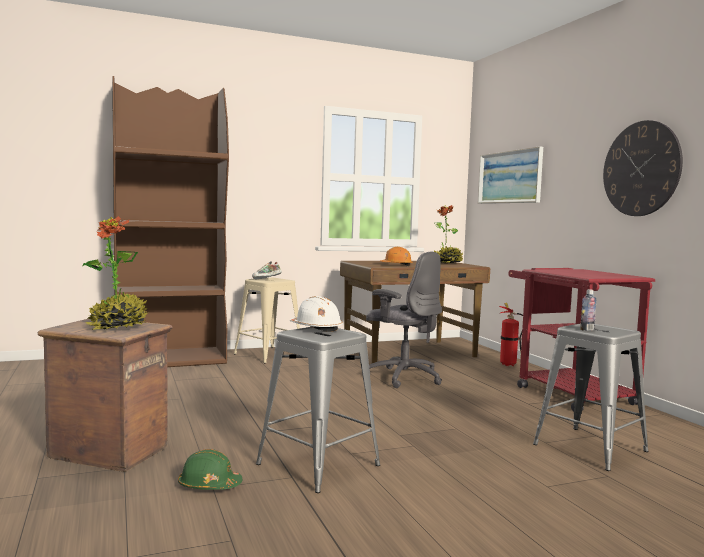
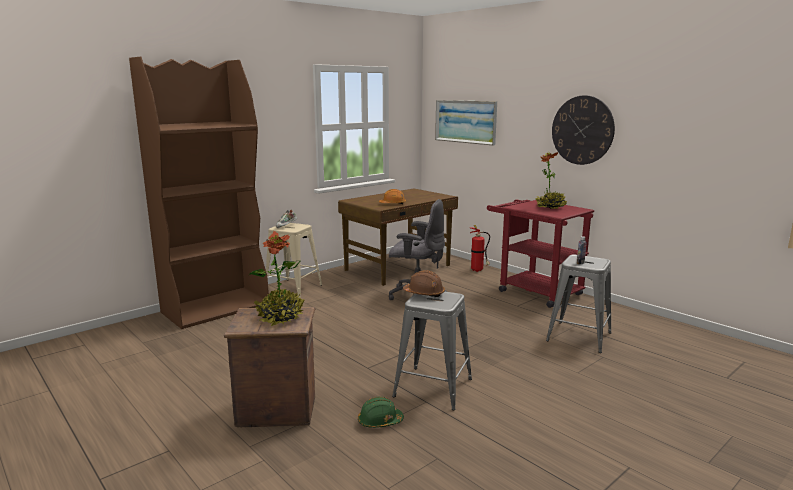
camera: 20 degrees left, 10 degrees up
white hard hat [290,296,343,332] -> brown hard hat [403,270,445,297]
potted plant [433,205,463,263] -> potted plant moved to [535,152,567,209]

